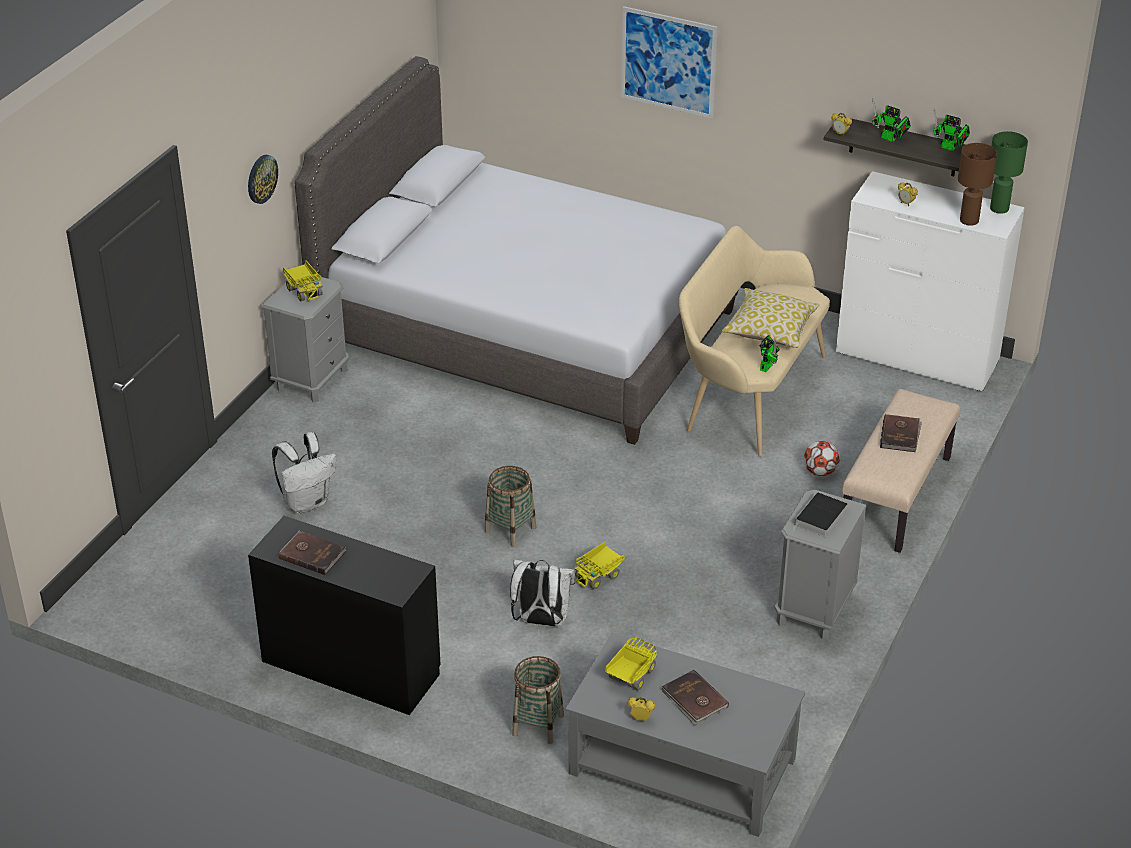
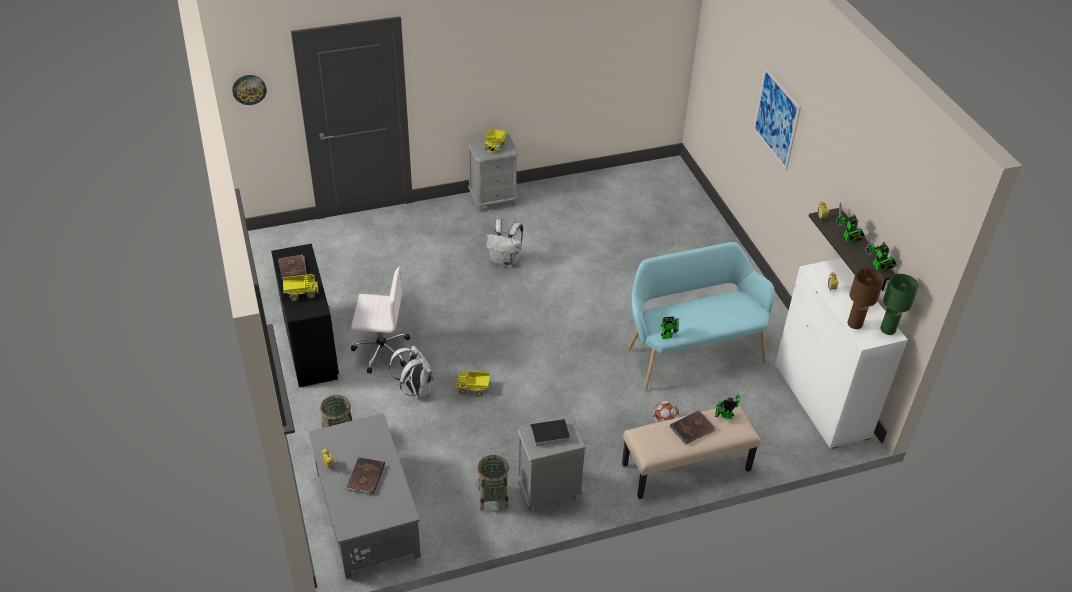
camera: 45 degrees right, 5 degrees up
wall clock [248,155,278,204] -> wall clock moved to [232,75,267,105]
white backpack [272,432,336,513] -> white backpack moved to [486,219,523,267]
grey bed [294,56,738,445] -> none
basket [485,466,536,547] -> basket moved to [477,455,509,511]
toy truck [605,637,657,690] -> toy truck moved to [283,274,319,302]
beige bench [679,226,830,457] -> turquoise bench [628,242,775,391]
pillow [722,288,820,348] -> none
none -> white office chair [351,267,410,374]
none -> toy robot [715,384,745,419]

